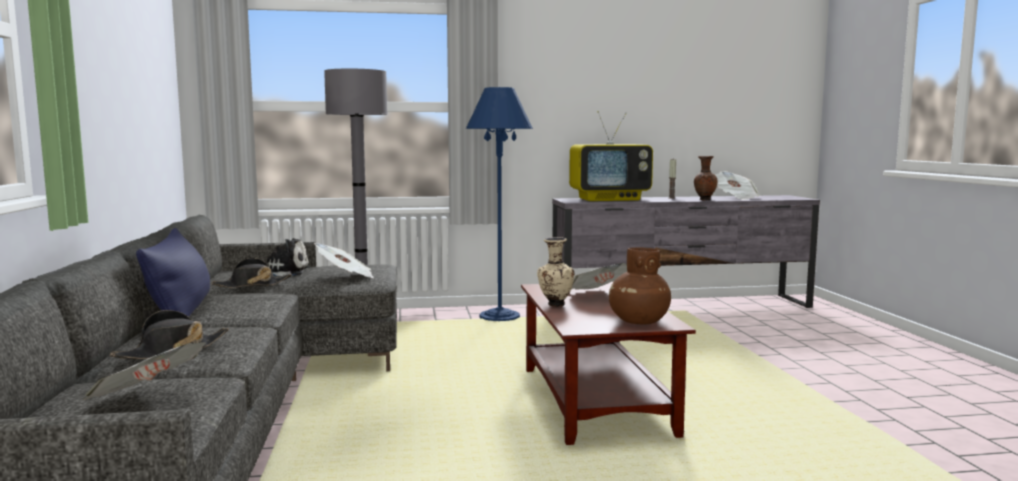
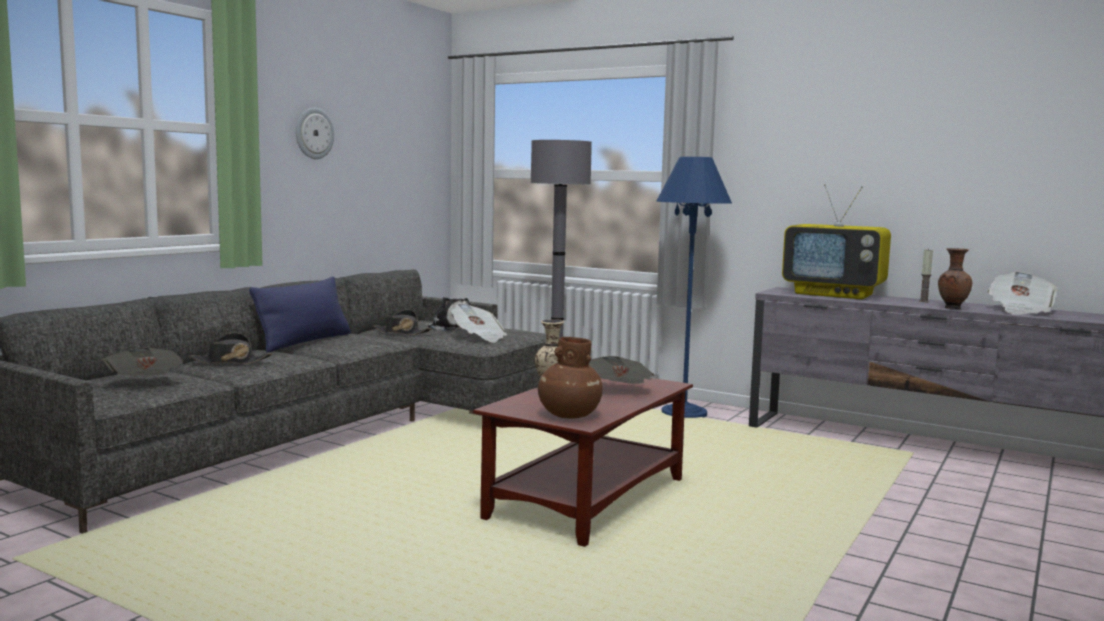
camera: 40 degrees right, 0 degrees up
none -> wall clock [296,108,334,159]

